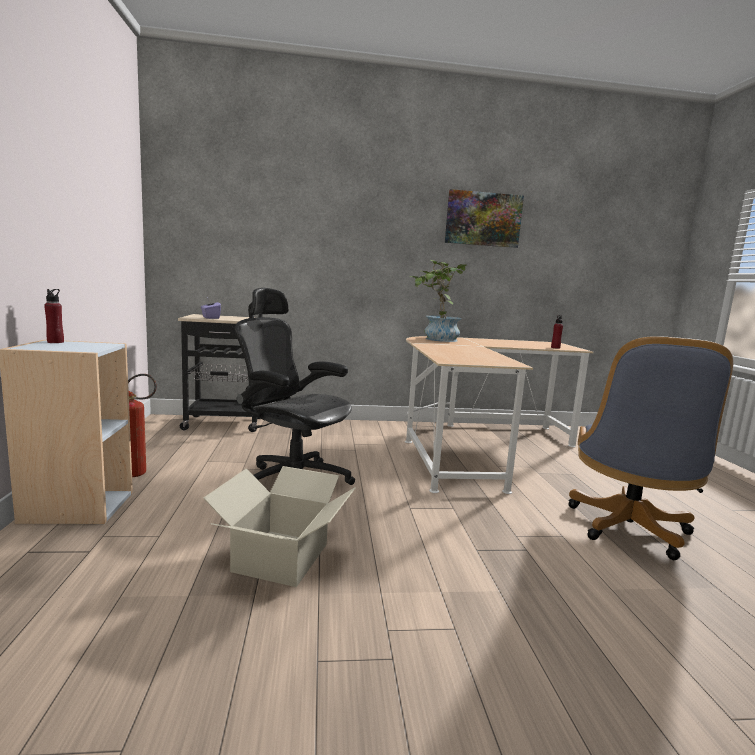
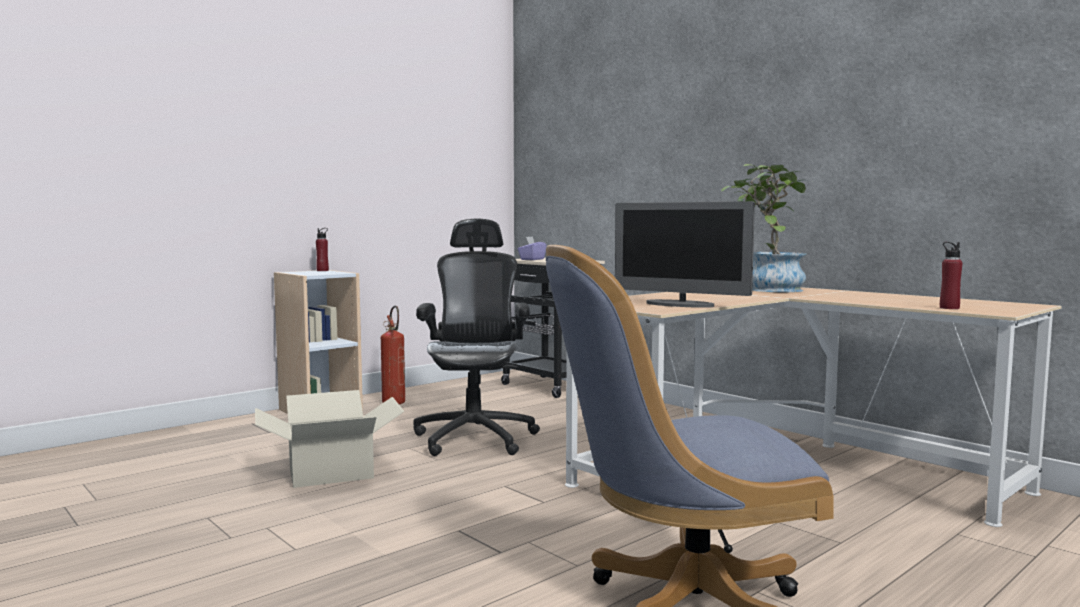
camera: 55 degrees right, 5 degrees down
picture [445,189,524,248] -> none
none -> monitor [615,201,755,308]

